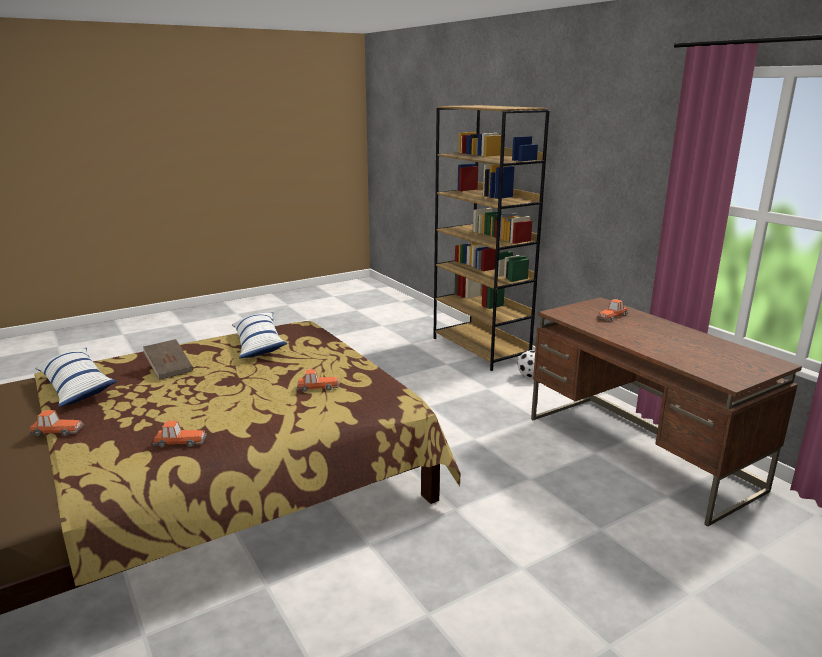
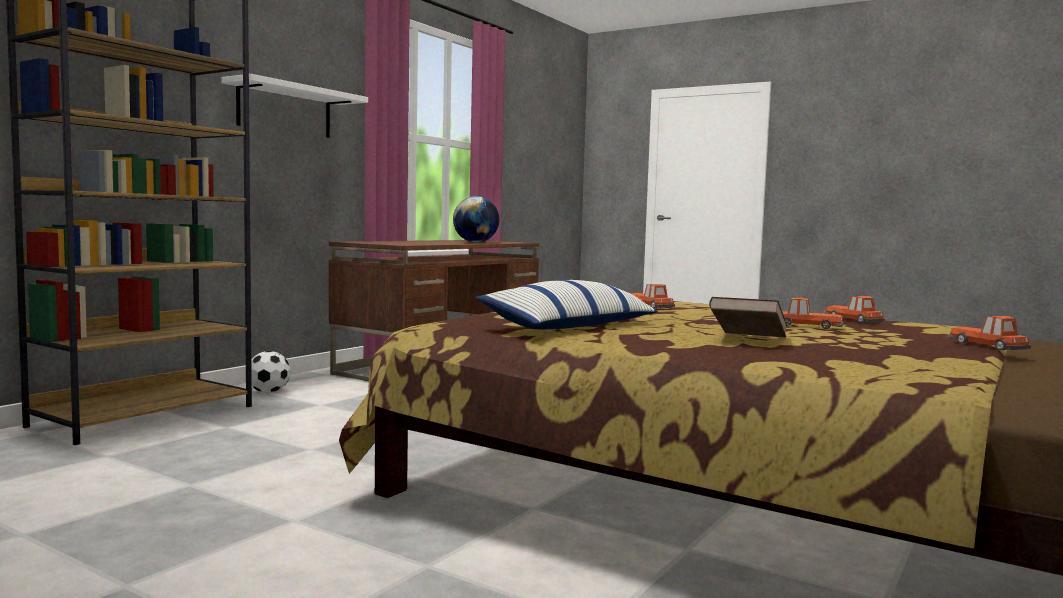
camera: 115 degrees left, 15 degrees down
pillow [35,348,117,407] -> none
toy car [596,299,628,321] -> toy car moved to [782,298,843,329]
none -> white shelf [221,74,368,138]
none -> globe [453,196,499,243]

